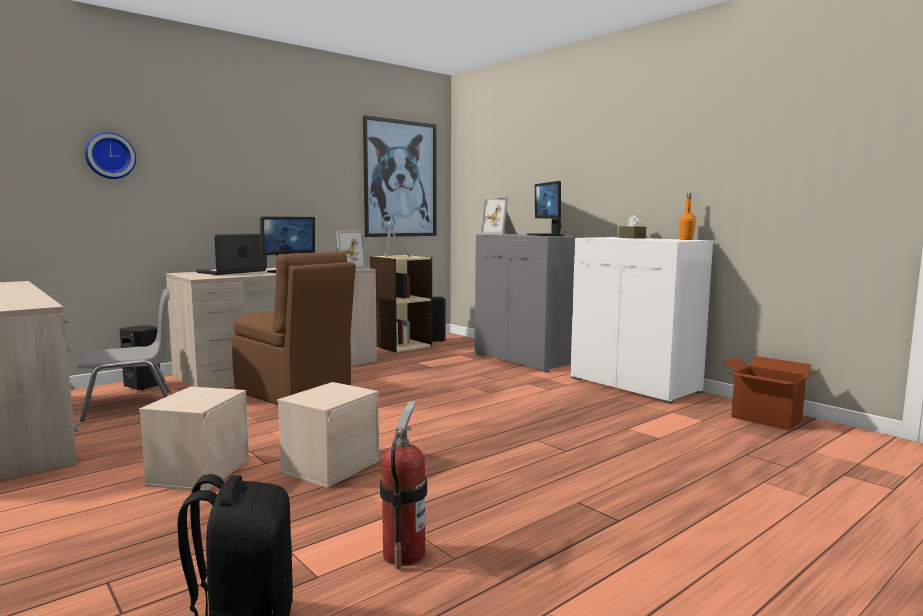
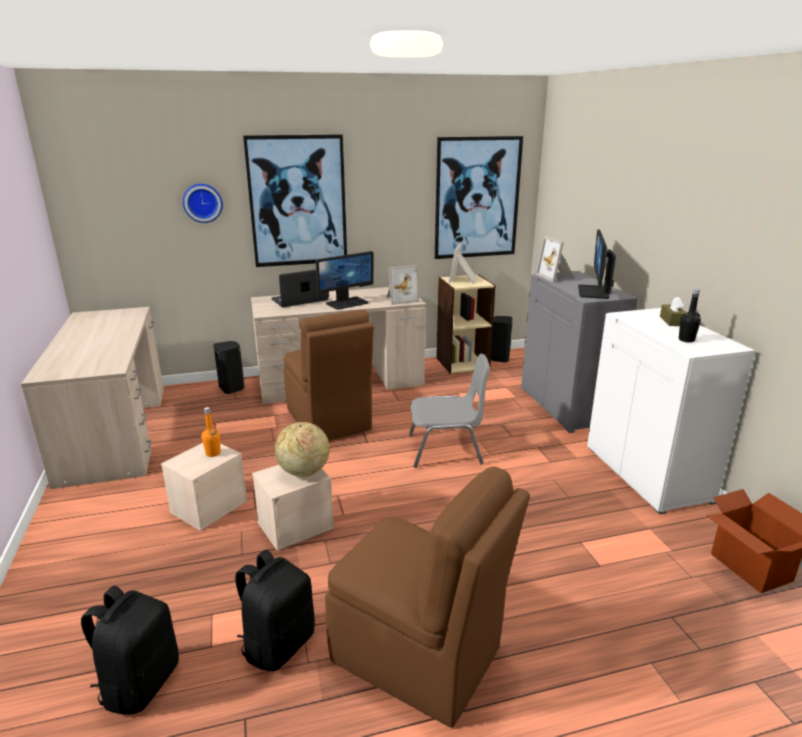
camera: 25 degrees right, 15 degrees up
grey chair [78,289,170,422] -> grey chair moved to [409,353,490,468]
fire extinguisher [380,401,427,569] -> black backpack [235,549,315,671]
orange bottle [679,193,696,240] -> orange bottle moved to [201,407,221,457]
none -> picture [243,134,347,267]
none -> globe [275,422,330,477]
none -> brown chair [325,467,530,728]
none -> black bottle [679,288,701,343]

